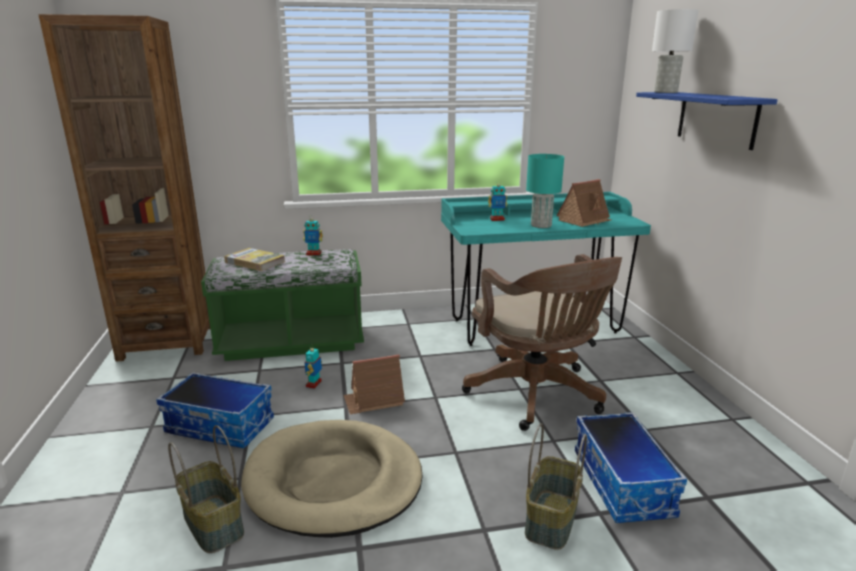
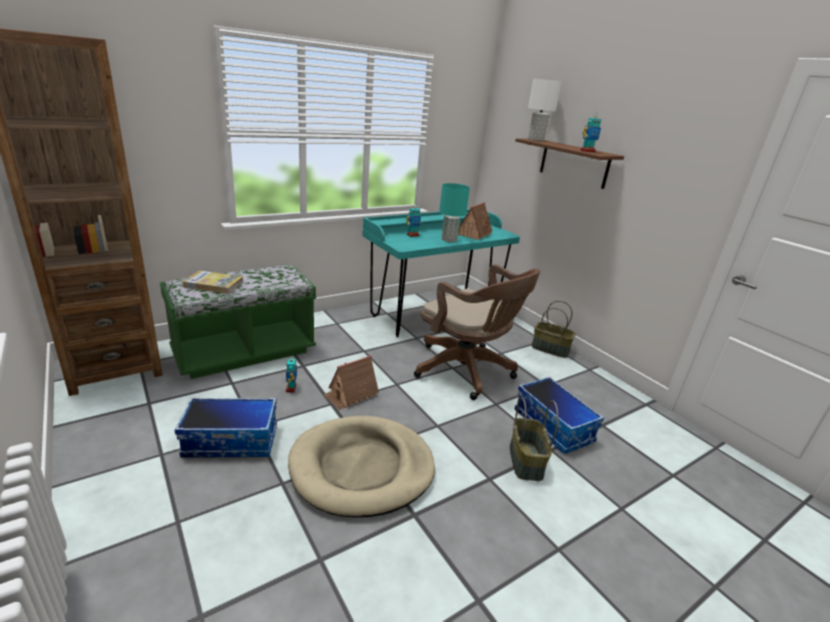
camera: 25 degrees left, 5 degrees up
basket [168,425,244,553] -> basket moved to [531,301,576,358]
toy robot [303,215,323,256] -> toy robot moved to [581,112,601,152]
blue shelf [636,92,778,150] -> brown shelf [515,138,624,189]

